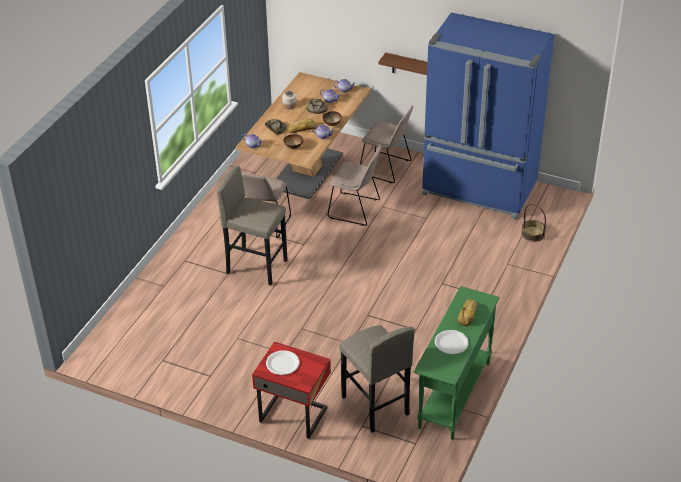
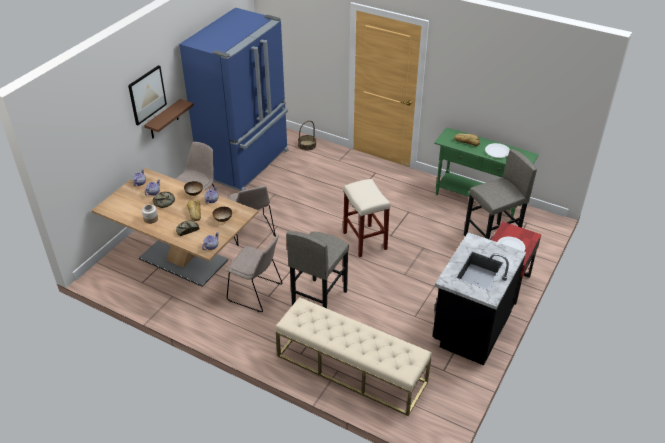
camera: 85 degrees left, 0 degrees up
beige chair [327,144,382,226] -> beige chair turned 135 degrees clockwise [228,186,276,246]
none -> picture [128,65,167,125]
none -> beige bench [276,297,432,416]
none -> beige stool [343,179,390,257]
none -> black counter [432,232,526,365]

